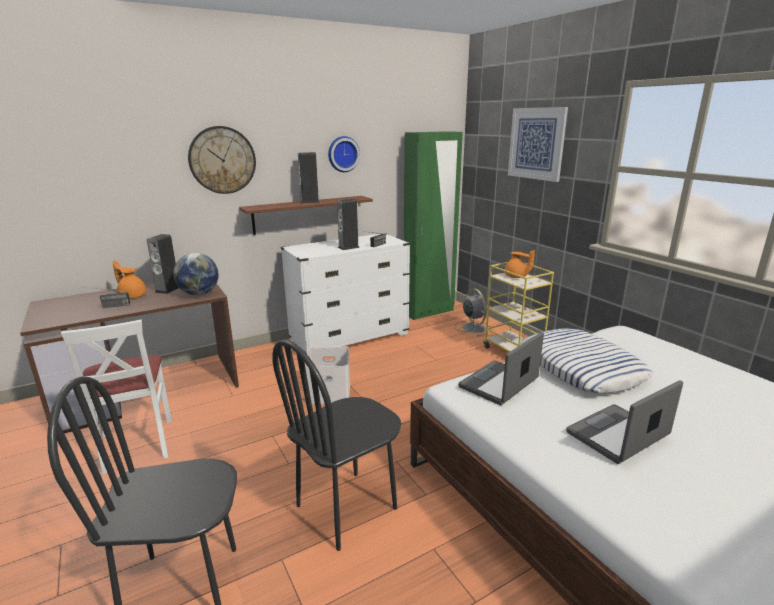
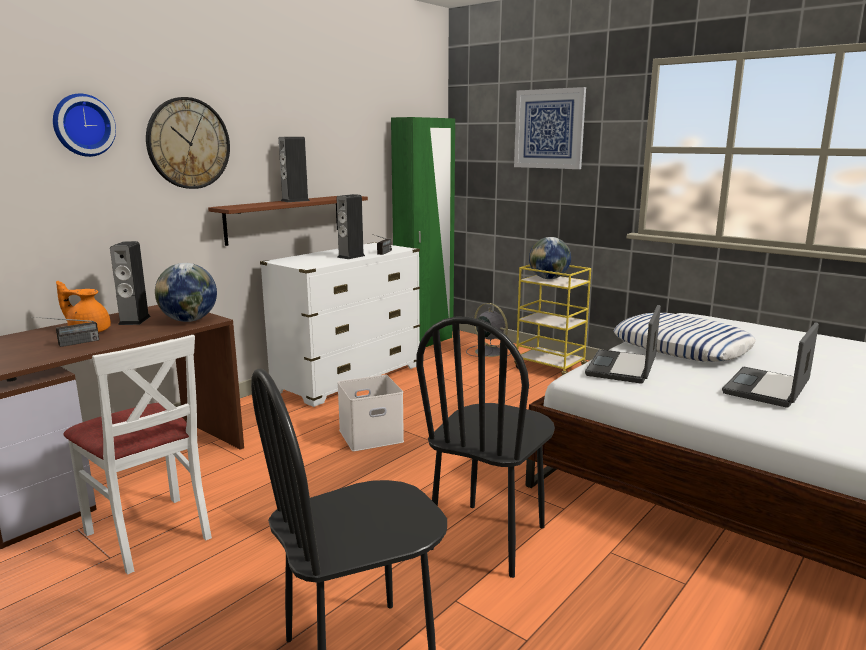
camera: 20 degrees left, 5 degrees down
wall clock [328,136,360,172] -> wall clock moved to [53,94,116,157]
orange teapot [505,250,535,278] -> globe [529,237,571,279]

